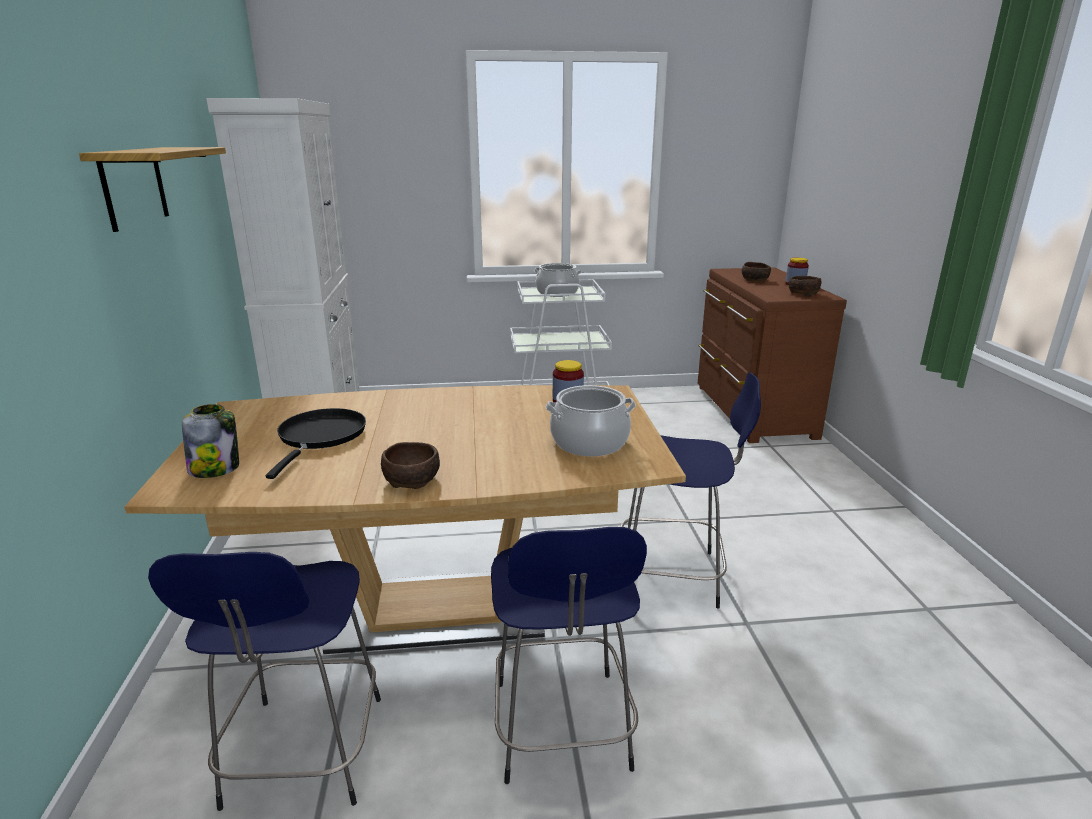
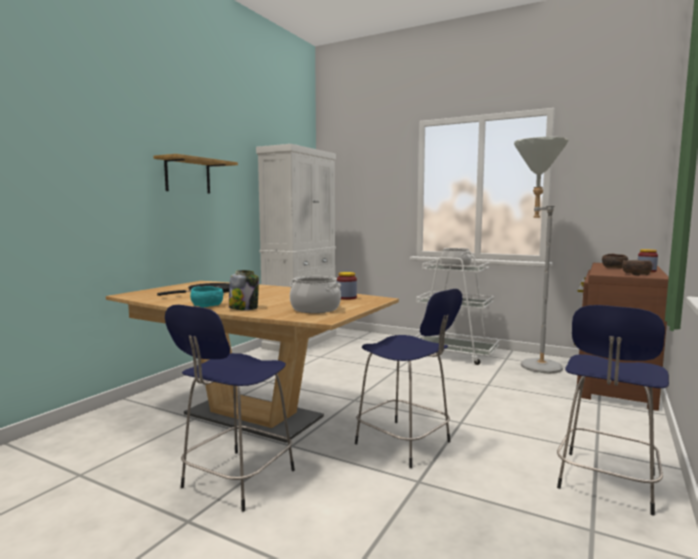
camera: 35 degrees right, 15 degrees down
blue stool [148,552,381,811] -> blue stool moved to [557,305,669,516]
jar [182,404,239,478] -> jar moved to [229,270,259,310]
brown bowl [381,442,440,489] -> turquoise bowl [190,286,223,307]
none -> grey floor lamp [514,137,569,374]

